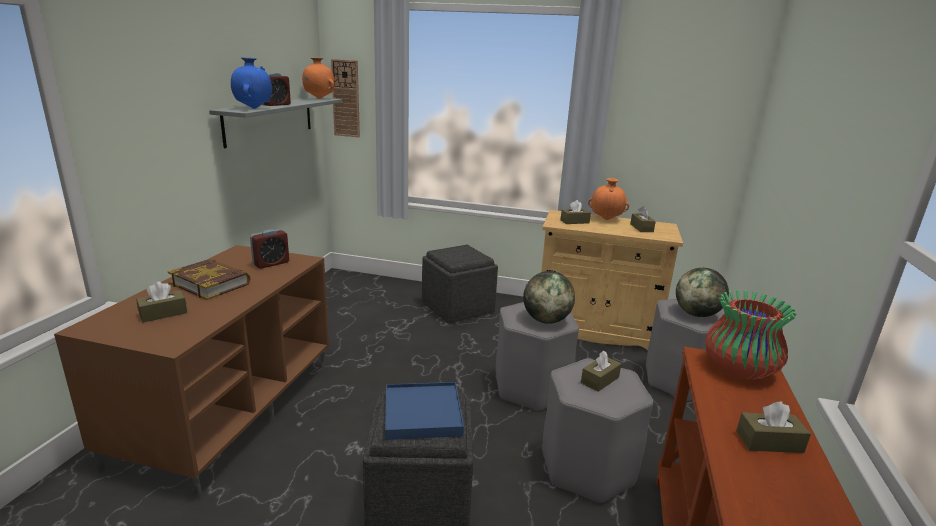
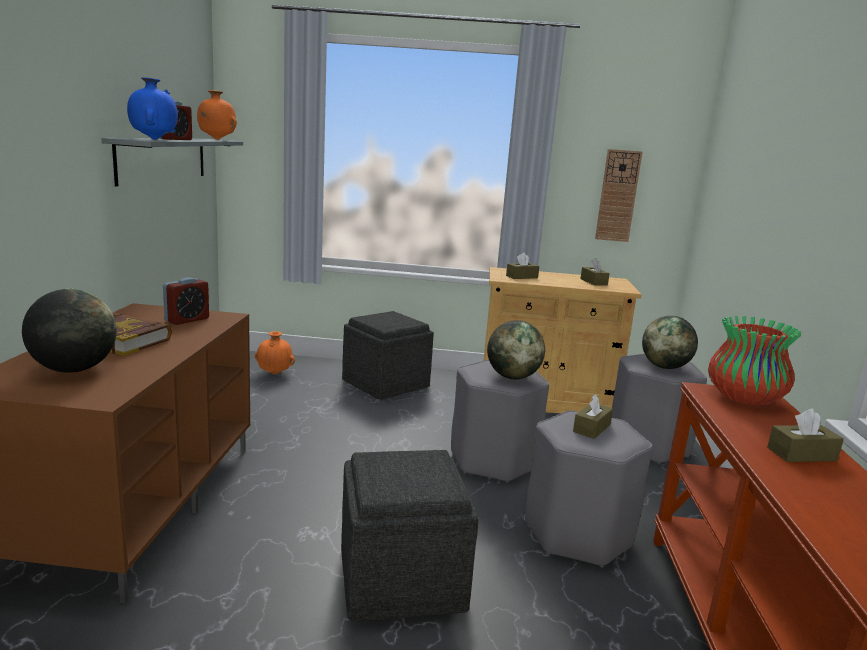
camera: 10 degrees left, 5 degrees down
brown tissue box [136,282,187,323] -> globe [22,289,117,373]
wall clock [331,59,360,137] -> wall clock moved to [595,149,643,242]
blue tray [385,382,464,440] -> none
orange vase [588,178,629,220] -> orange vase moved to [255,331,295,374]

